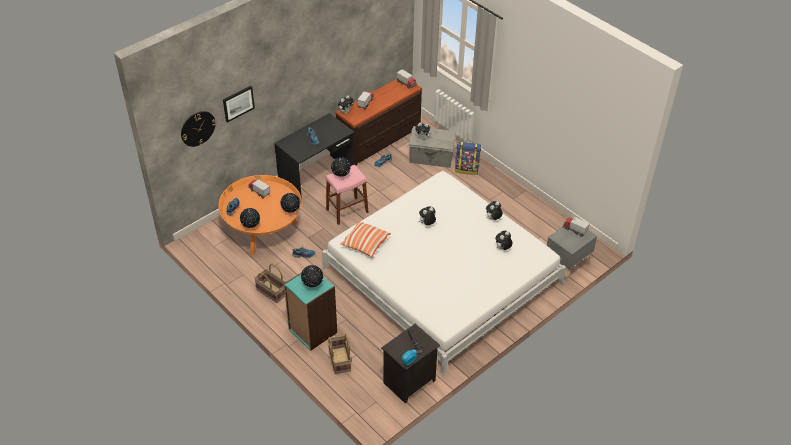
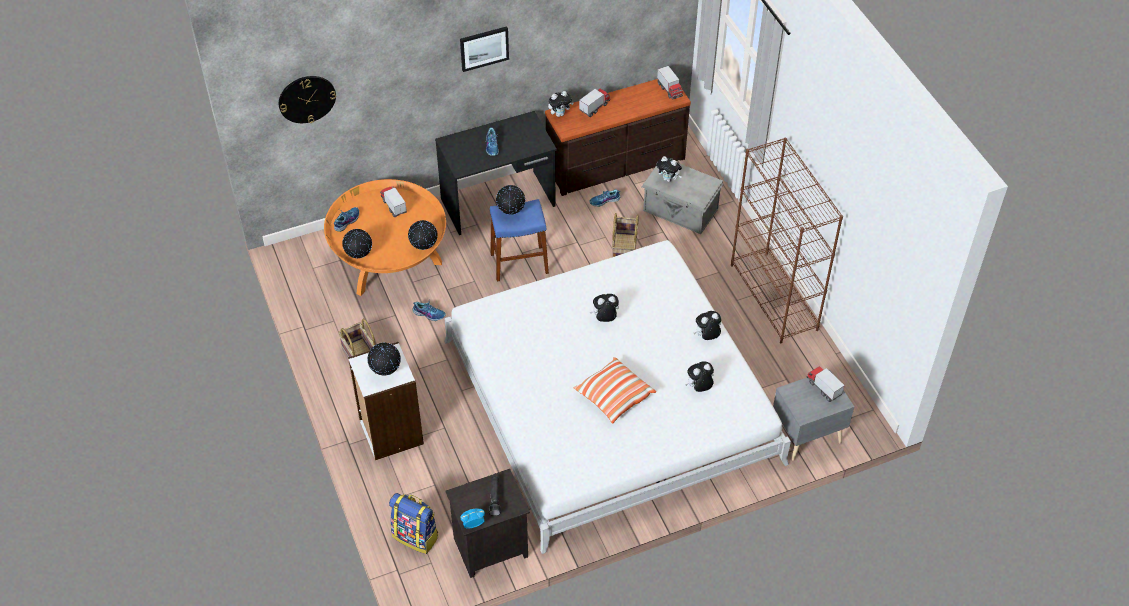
camera: 20 degrees right, 5 degrees up
picture [223,86,255,123] -> picture moved to [460,26,509,72]
turquoise bookcase [284,272,337,351] -> white bookcase [348,342,424,460]
pink stool [326,165,369,225] -> blue stool [490,199,549,282]
basket [328,334,351,374] -> basket moved to [612,213,639,257]
pillow [340,221,391,257] -> pillow moved to [573,357,656,423]
backpack [455,141,481,175] -> backpack moved to [389,493,438,554]
none -> brown bookcase [731,137,843,343]

